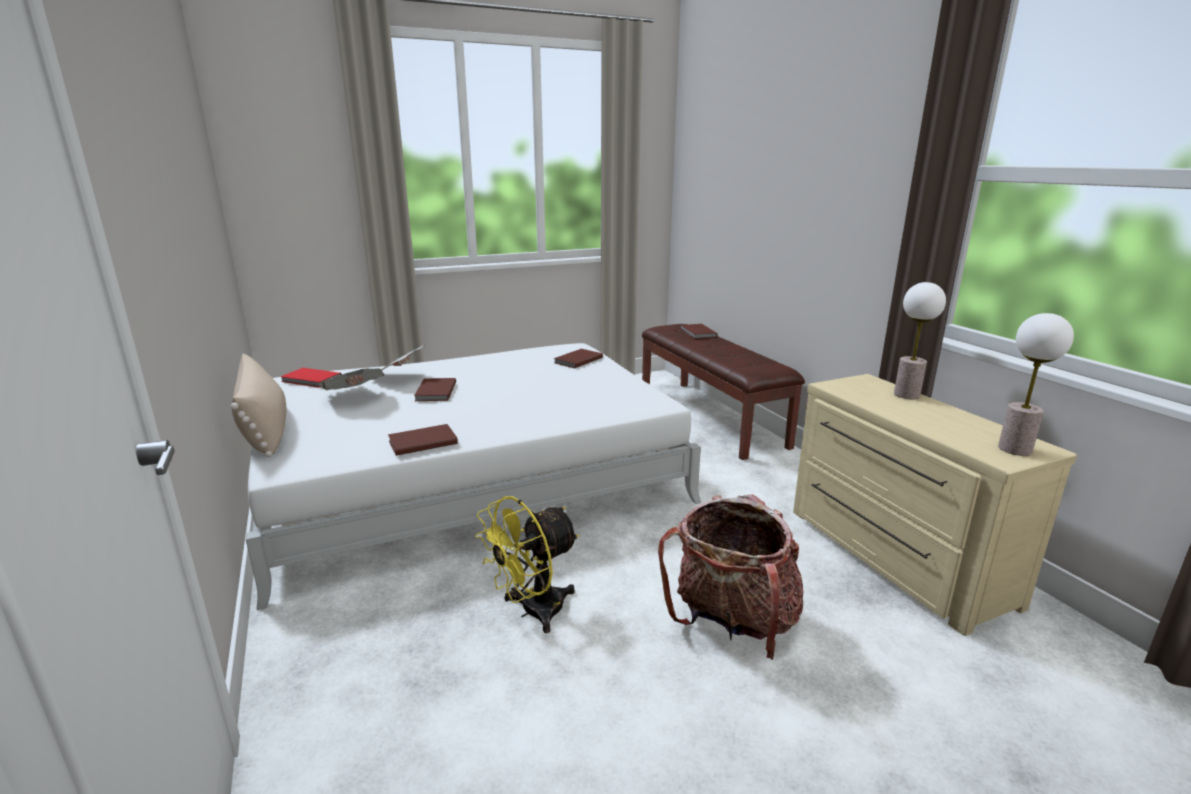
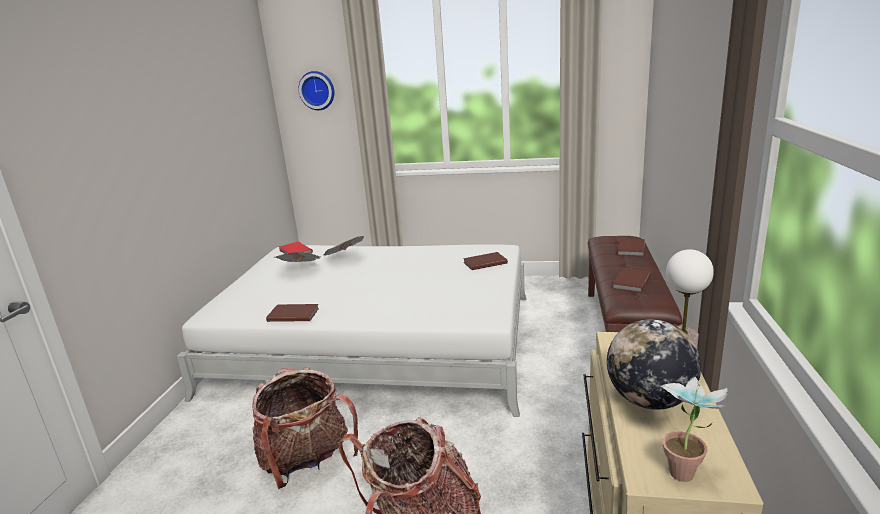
camera: 35 degrees right, 0 degrees up
beige pillow [231,353,287,458] -> none
brown book [414,378,456,401] -> brown book moved to [612,268,651,293]
yellow fan [475,496,579,633] -> backpack [252,367,358,489]
table lamp [998,313,1074,456] -> potted plant [661,377,728,482]
none -> wall clock [298,71,334,110]
none -> globe [607,319,701,410]

